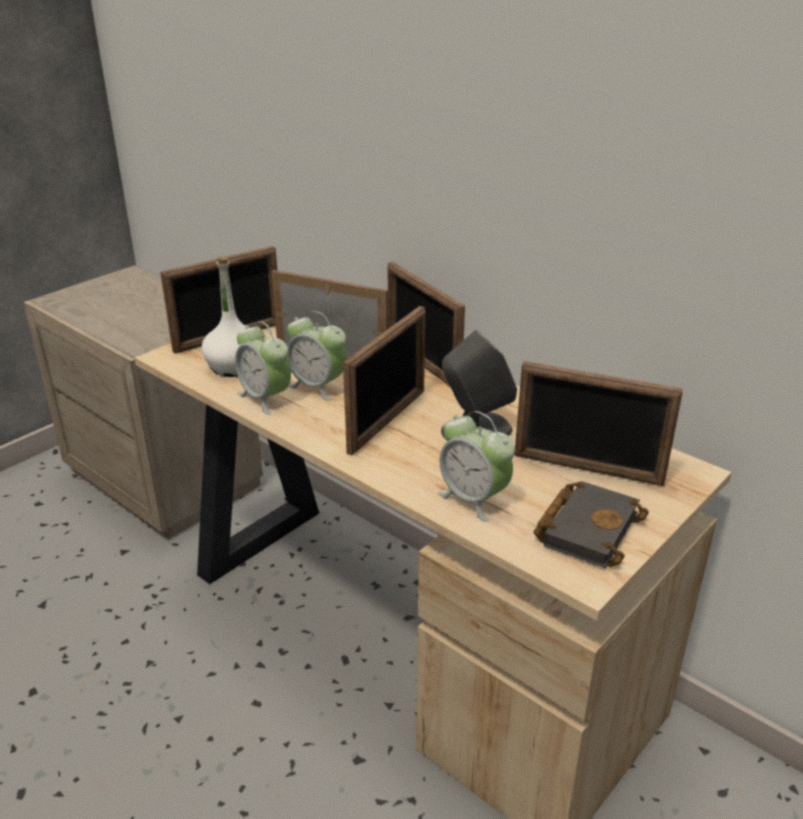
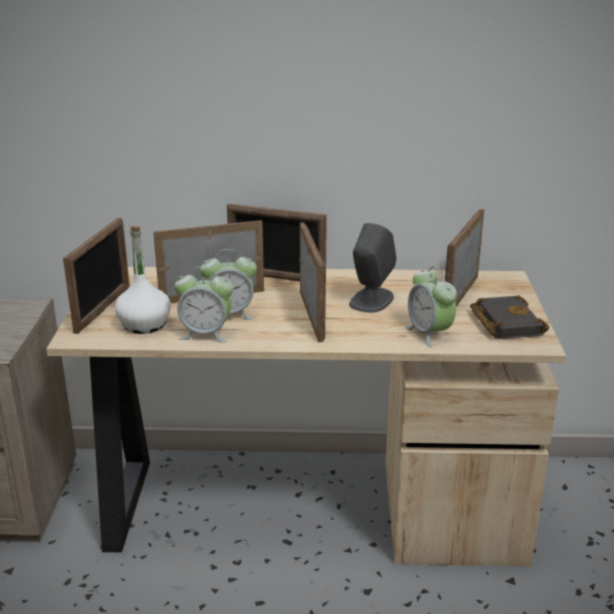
camera: 40 degrees left, 5 degrees down
alarm clock [437,411,515,522] -> alarm clock turned 60 degrees clockwise [405,266,457,348]
picture frame [514,361,683,486] -> picture frame turned 135 degrees clockwise [445,209,484,307]

